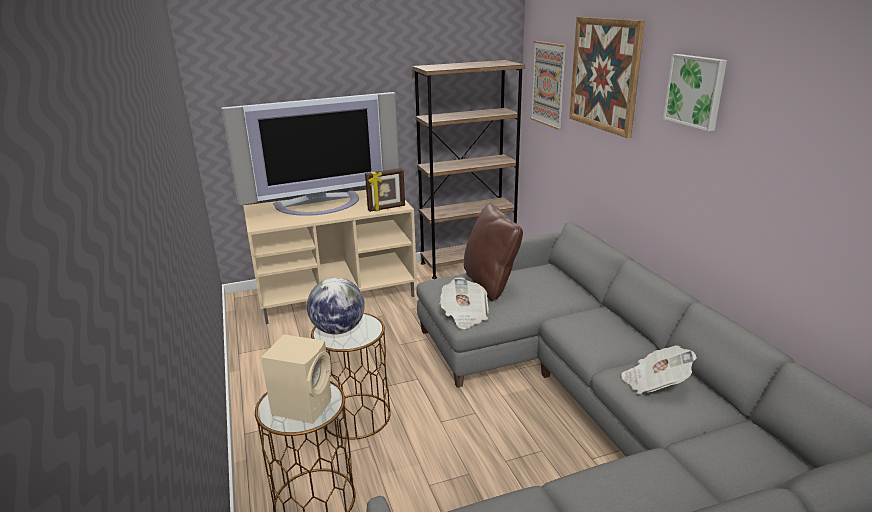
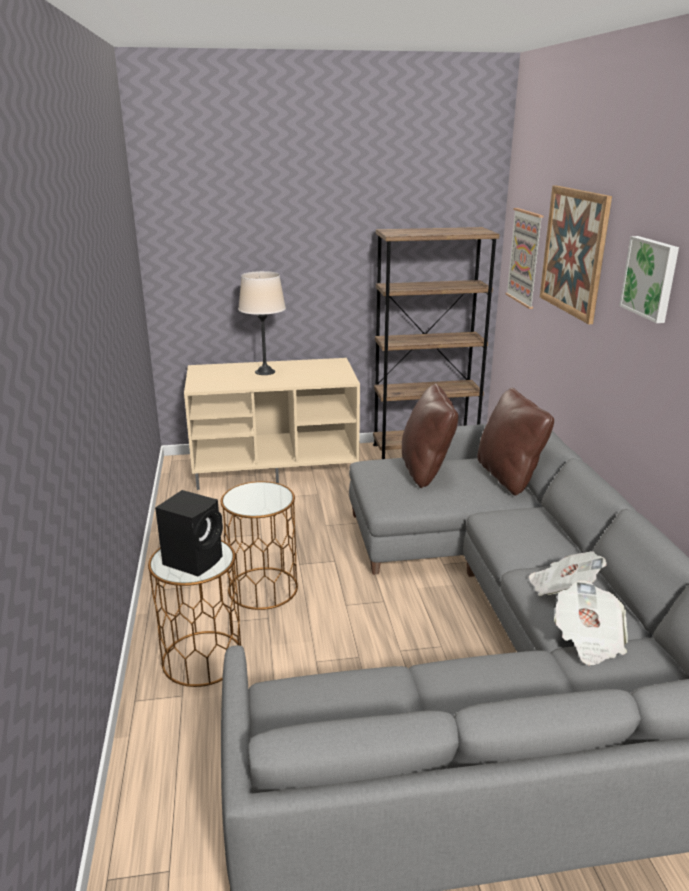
camera: 10 degrees right, 0 degrees up
television [221,92,399,216] -> beige table lamp [238,271,286,375]
beige speaker [261,335,332,423] -> black speaker [155,490,223,576]
globe [307,277,365,335] -> none
picture frame [365,168,405,212] -> none
newspaper [440,277,488,329] -> newspaper moved to [554,580,628,665]
none -> brown pillow [477,388,554,496]

